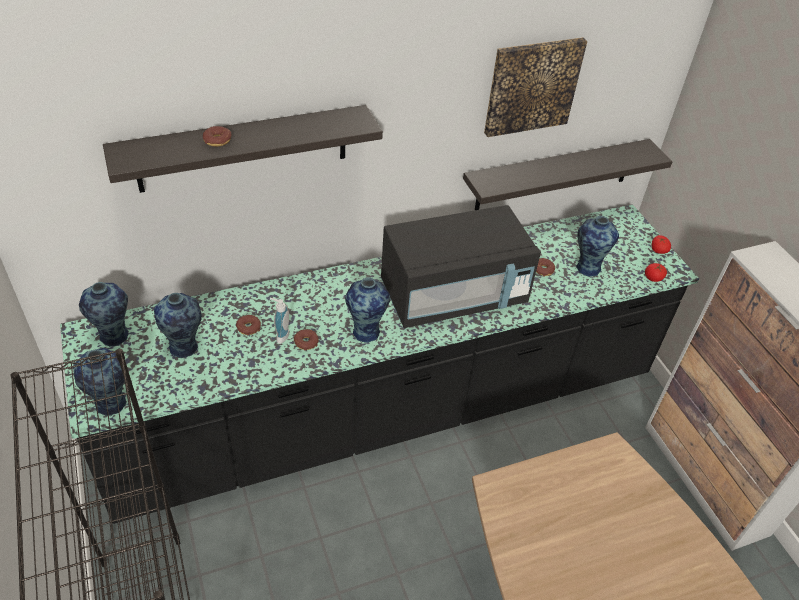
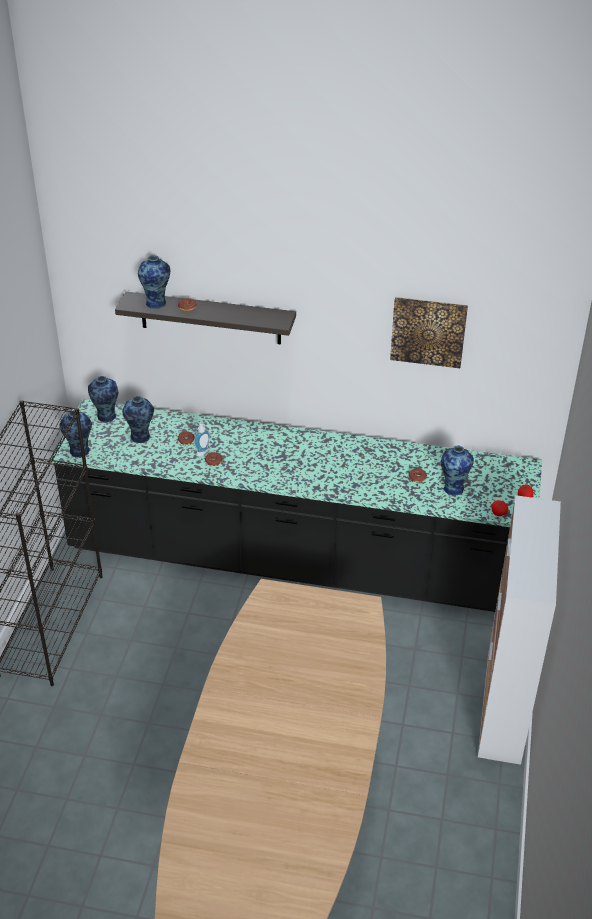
camera: 35 degrees right, 5 degrees down
vase [345,277,390,343] -> vase moved to [138,255,170,309]
black microwave [381,205,541,328] -> none
shelf [463,139,673,210] -> none

